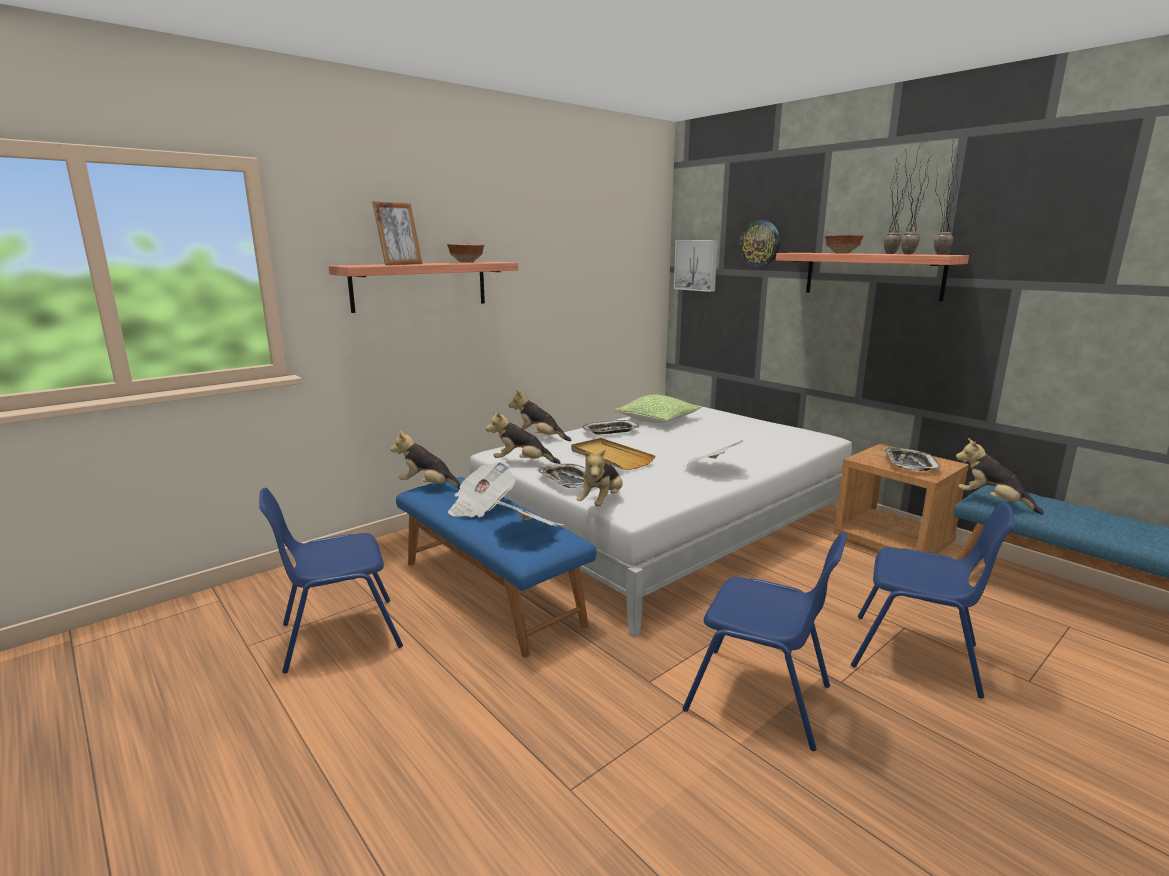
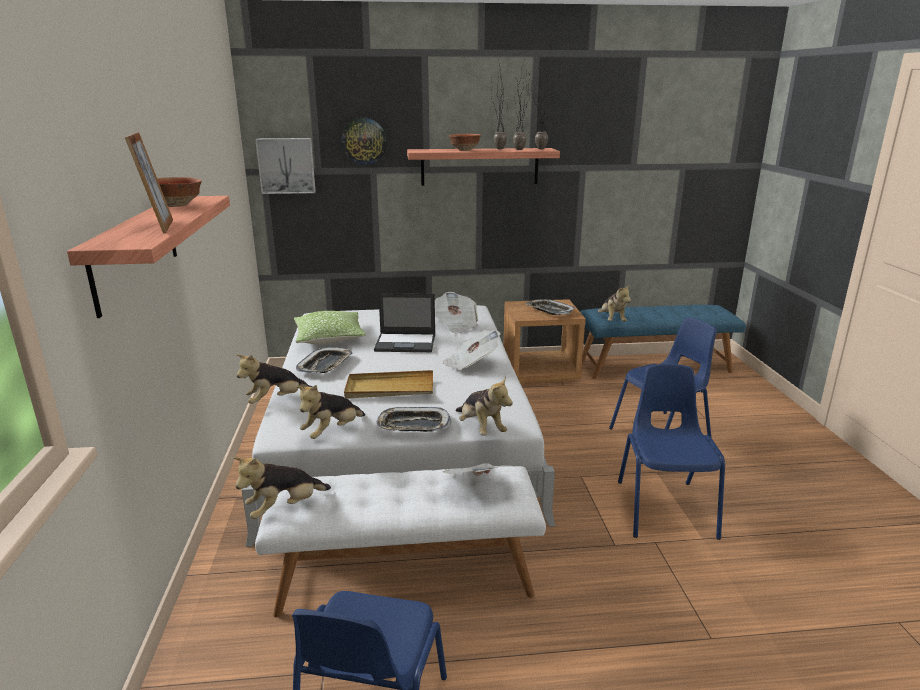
camera: 55 degrees left, 5 degrees up
blue bench [396,477,597,658] -> white bench [255,466,546,618]
newspaper [448,462,516,517] -> newspaper moved to [435,292,478,334]
blue chair [683,532,847,751] -> blue chair turned 60 degrees counterclockwise [618,364,725,540]
plush toy [956,438,1044,515] -> plush toy turned 90 degrees counterclockwise [598,284,631,322]
none -> laptop [374,293,435,352]

